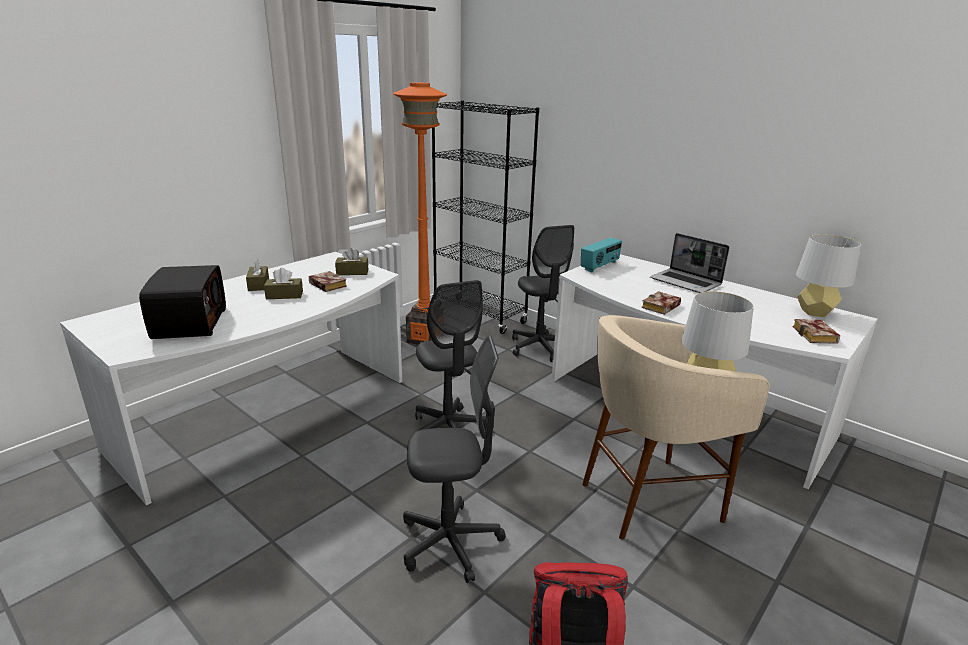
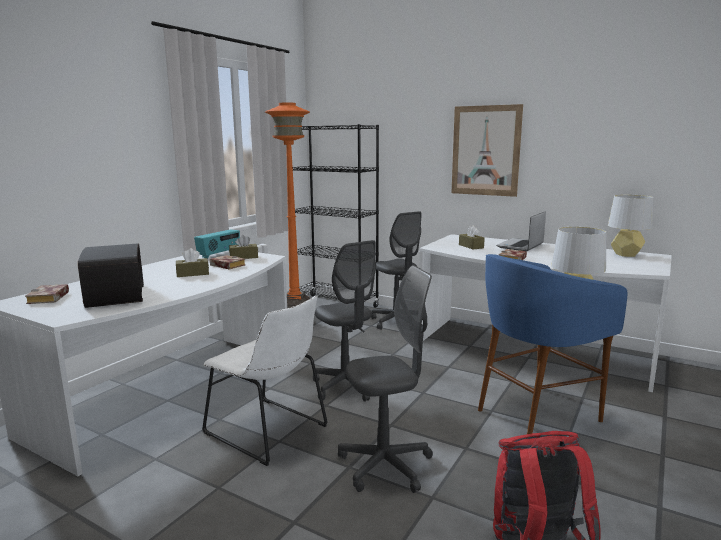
camera: 10 degrees left, 10 degrees down
brown tissue box [246,258,269,291] -> brown tissue box moved to [459,226,485,250]
radio [581,238,622,272] -> radio moved to [194,229,240,259]
beige stool [582,315,769,540] -> blue stool [478,254,628,434]
laptop [650,233,729,293] -> laptop turned 90 degrees clockwise [496,211,546,251]
book [793,319,840,344] -> book moved to [25,284,69,304]
none -> white chair [202,295,328,466]
none -> picture [451,104,523,197]

